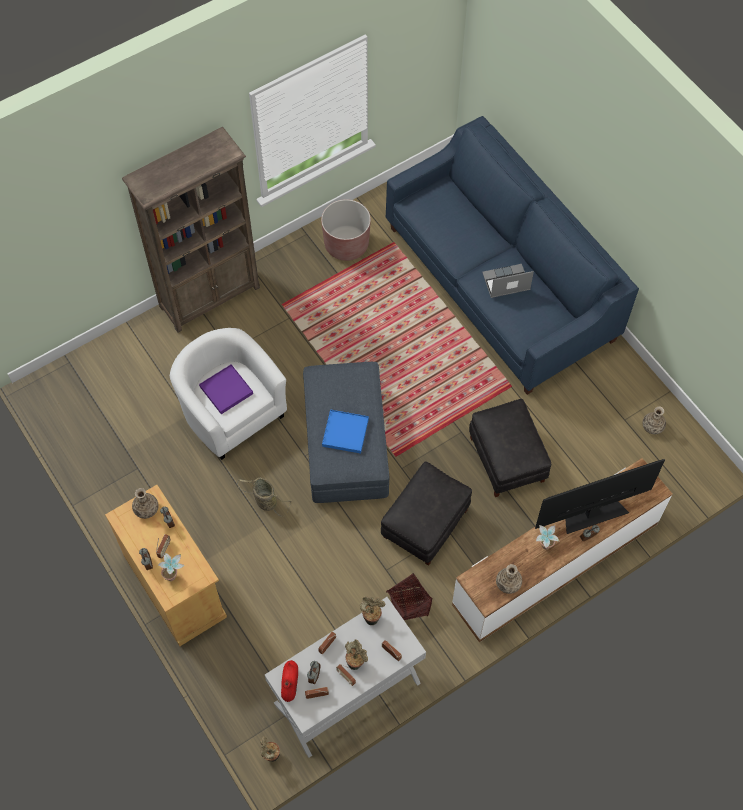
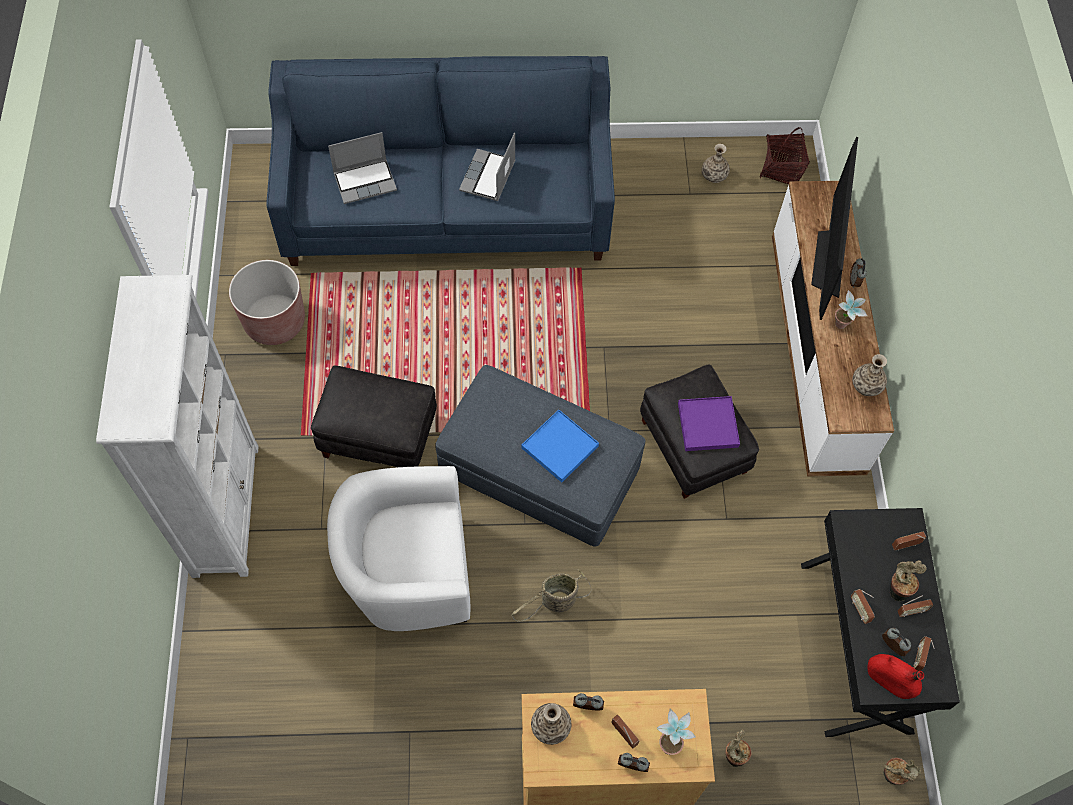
camera: 60 degrees left, 0 degrees up
brown bookcase [122,127,260,333] -> white bookcase [96,275,259,578]
purple tray [199,364,253,414] -> purple tray moved to [678,396,740,451]
white console table [265,597,426,758] -> black console table [801,508,960,737]
potted plant [360,596,385,625] -> potted plant moved to [725,729,751,767]
basket [386,573,433,620] -> basket moved to [760,127,810,184]
black ottoman [469,399,551,497] -> black ottoman moved to [311,365,437,467]
none -> laptop [328,132,397,204]

